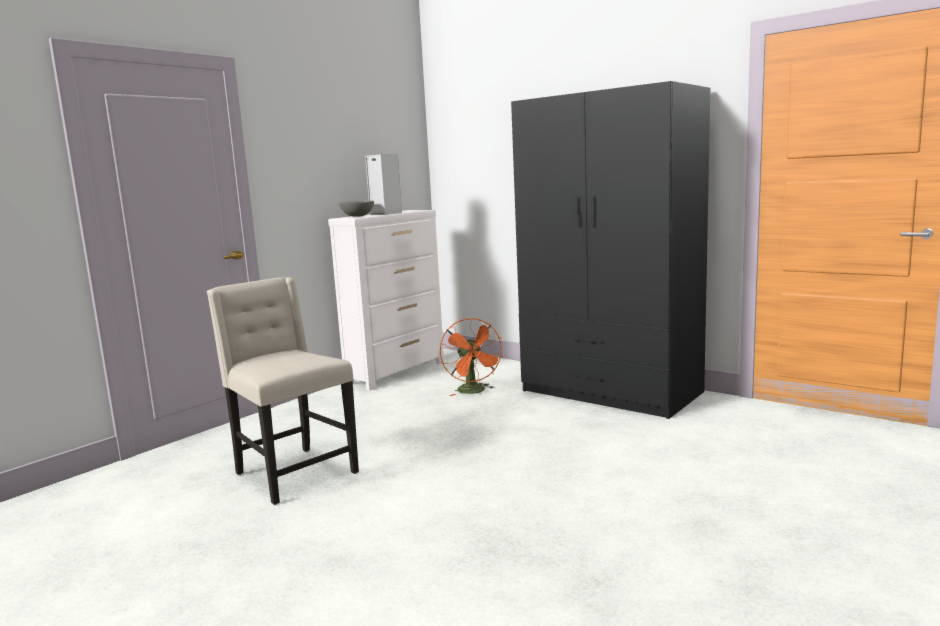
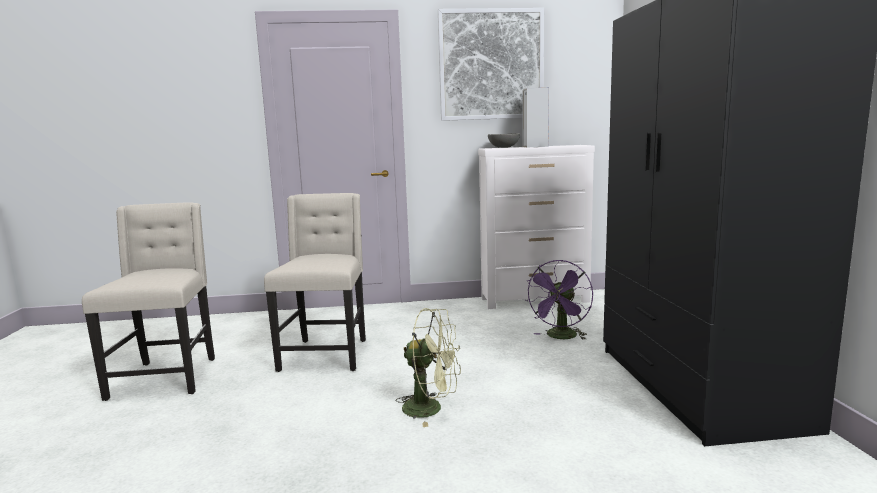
camera: 45 degrees right, 0 degrees up
orange fan [440,318,503,396] -> purple fan [525,260,593,340]
none -> beige chair [82,202,215,401]
none -> green fan [396,308,461,427]
none -> picture [438,8,544,121]

